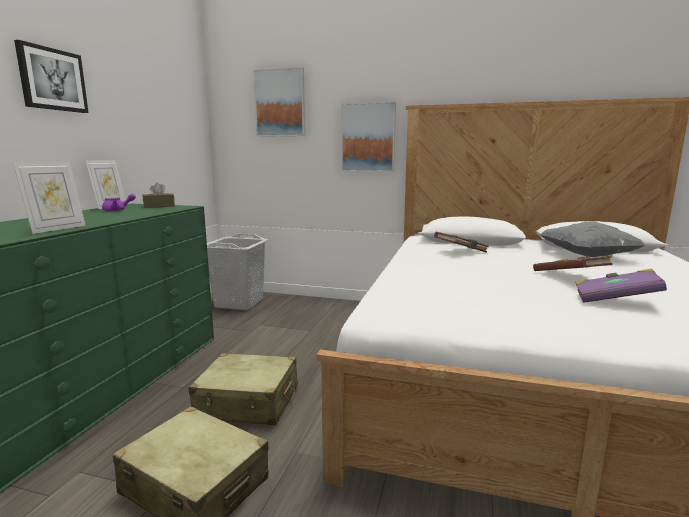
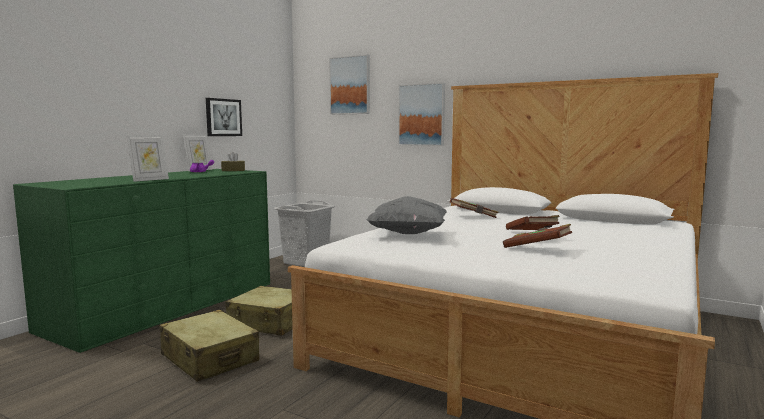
camera: 15 degrees right, 5 degrees down
picture [14,40,89,113] -> picture moved to [206,98,242,136]
grey pillow [540,221,646,257] -> grey pillow moved to [366,196,447,234]
purple book [575,268,667,303] -> brown book [503,224,572,248]

